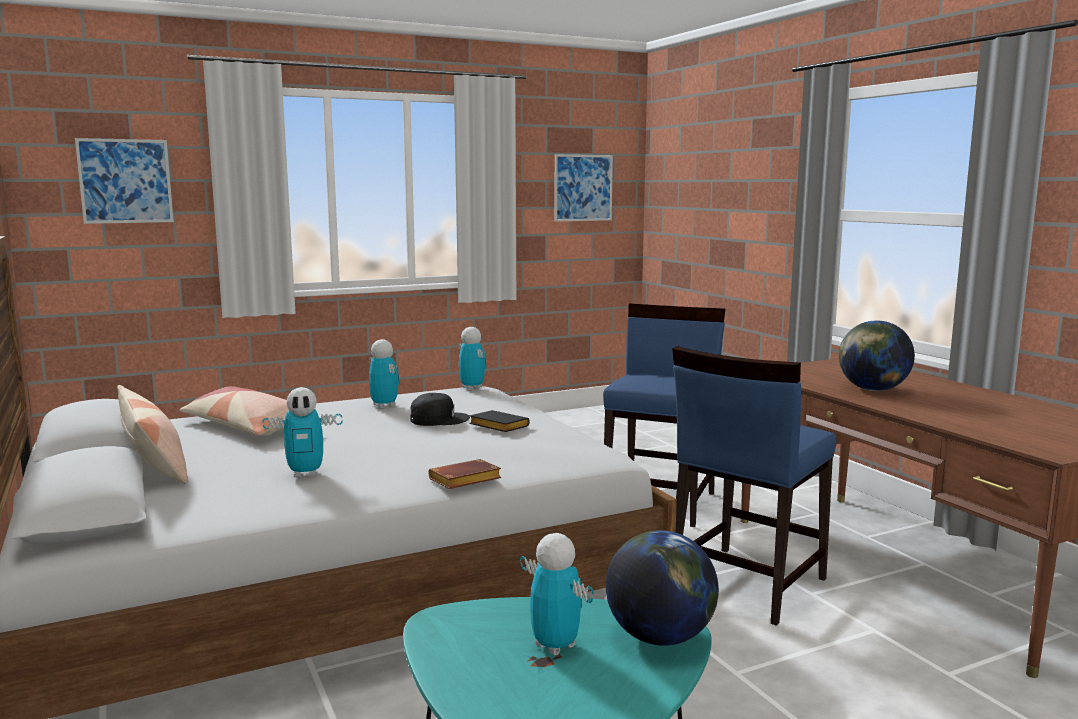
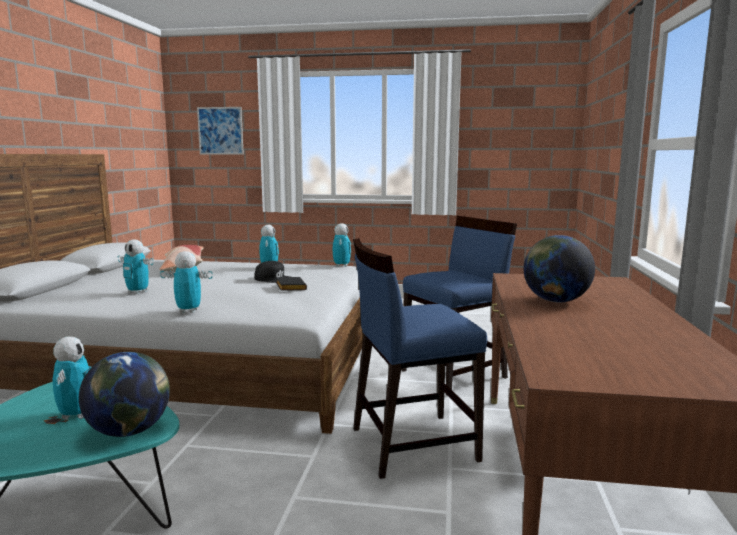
camera: 35 degrees right, 0 degrees up
pillow [117,385,188,484] -> none
brown book [429,459,501,489] -> toy robot [160,251,213,313]
picture [554,154,613,222] -> none

